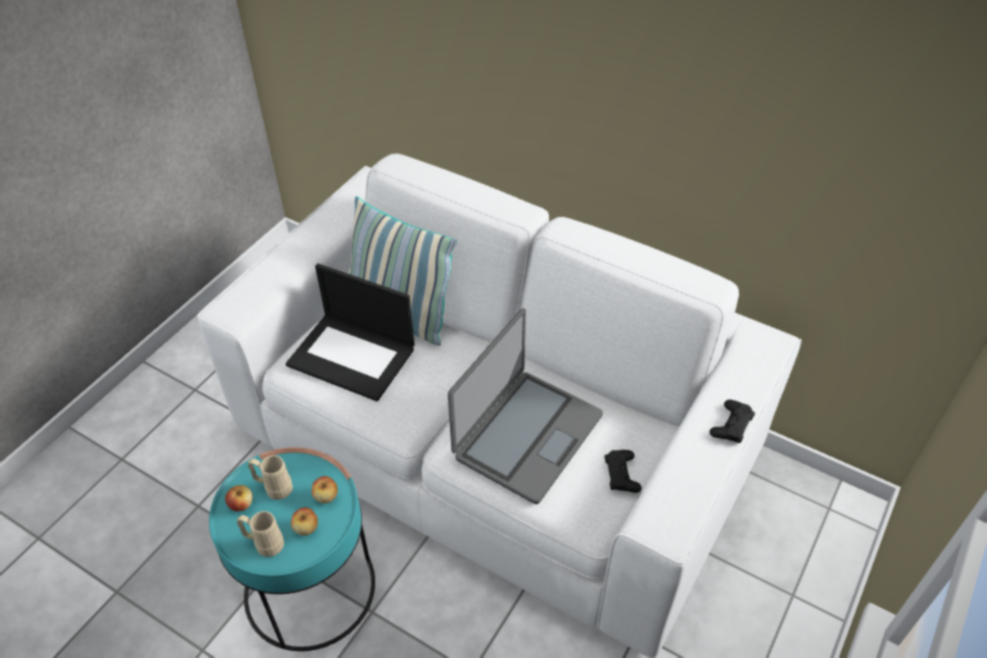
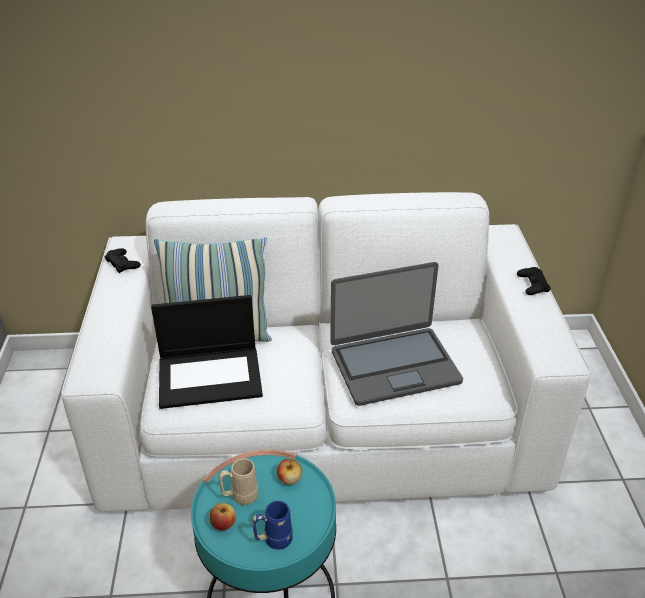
camera: 35 degrees left, 10 degrees down
beige mug [237,511,284,557] -> blue mug [252,501,293,550]
apple [291,507,318,536] -> none
laptop [448,308,603,504] -> laptop turned 75 degrees clockwise [330,262,463,406]
black game controller [605,450,642,493] -> black game controller moved to [104,248,141,273]

